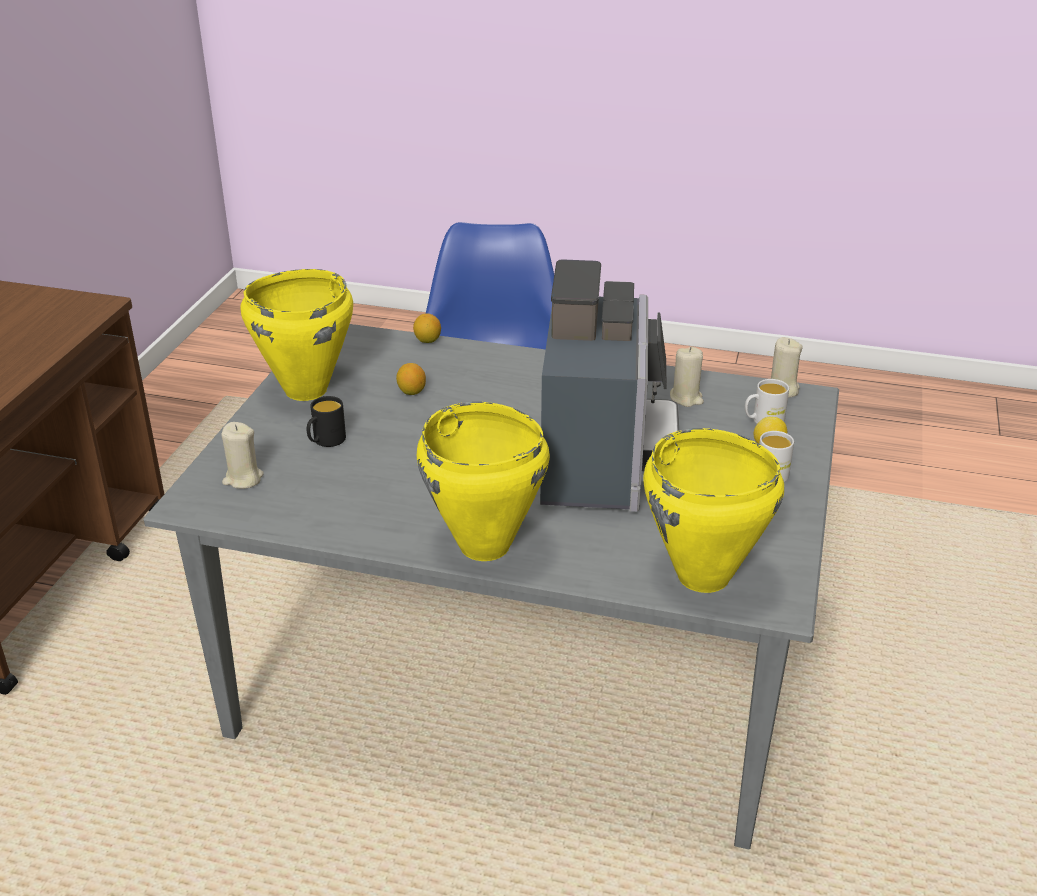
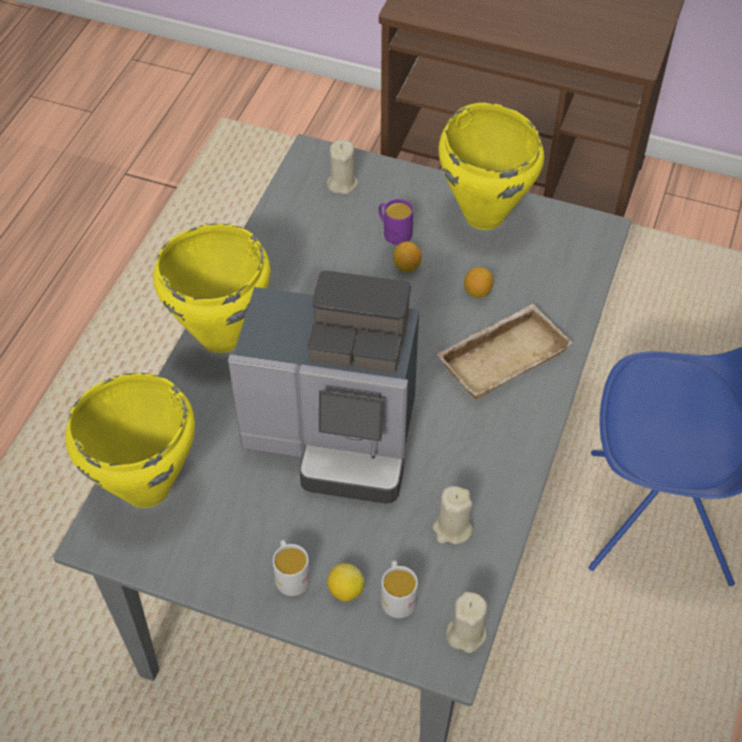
camera: 95 degrees right, 20 degrees up
black mug [307,396,346,447] -> purple mug [378,199,413,245]
lemon [413,313,441,343] -> lemon moved to [393,241,422,272]
none -> beige tray [437,304,573,400]

